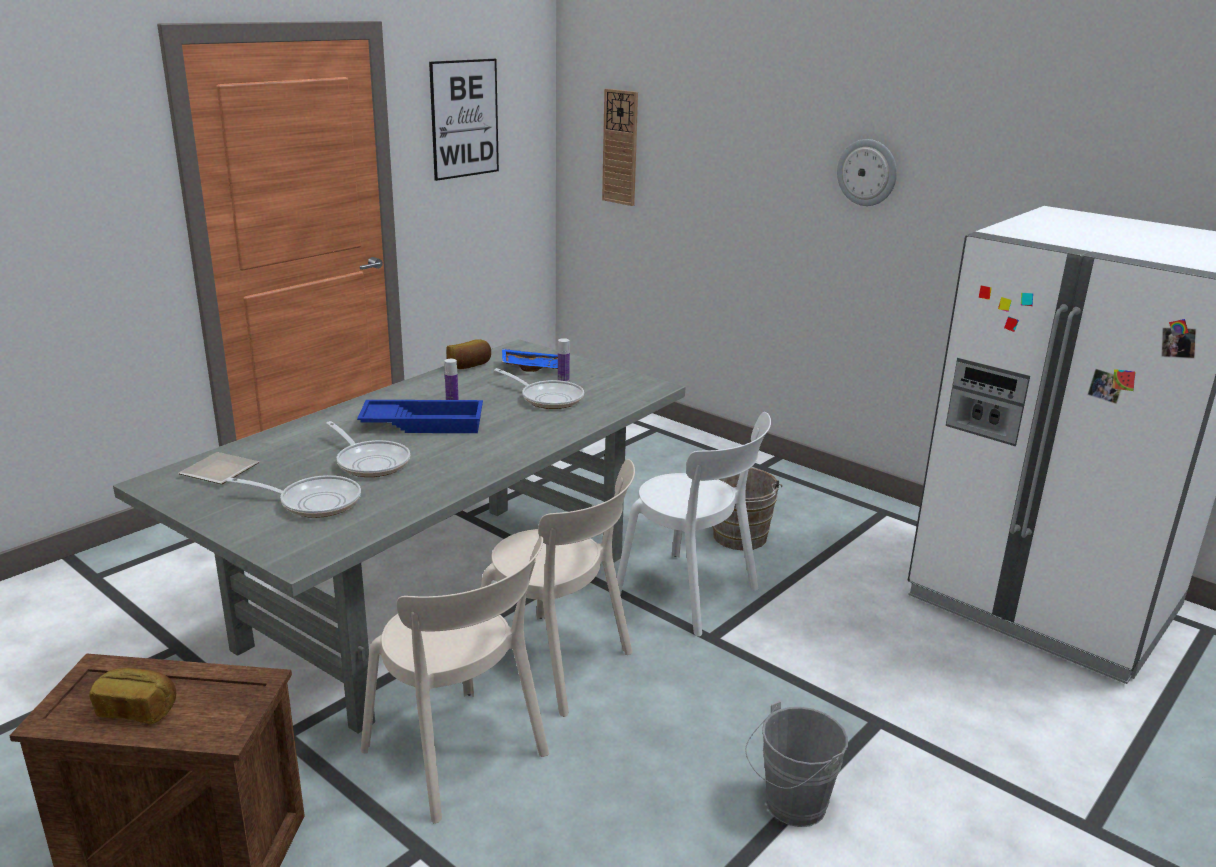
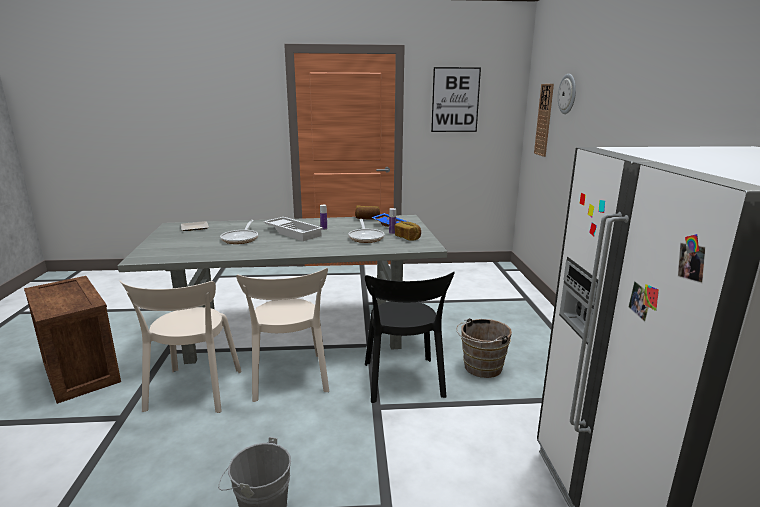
camera: 45 degrees right, 5 degrees down
bread [89,668,176,724] -> bread moved to [395,222,421,241]
frying pan [226,475,361,518] -> none
blue tray [357,400,483,433] -> white tray [263,217,323,241]
white chair [617,412,771,637] -> black chair [365,272,455,403]
wall clock [837,139,897,206] -> wall clock moved to [558,74,576,114]

